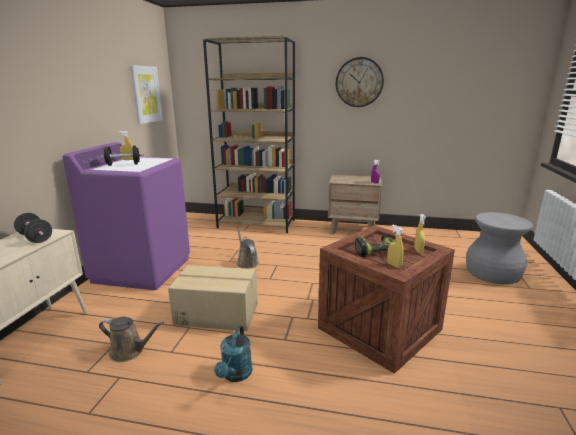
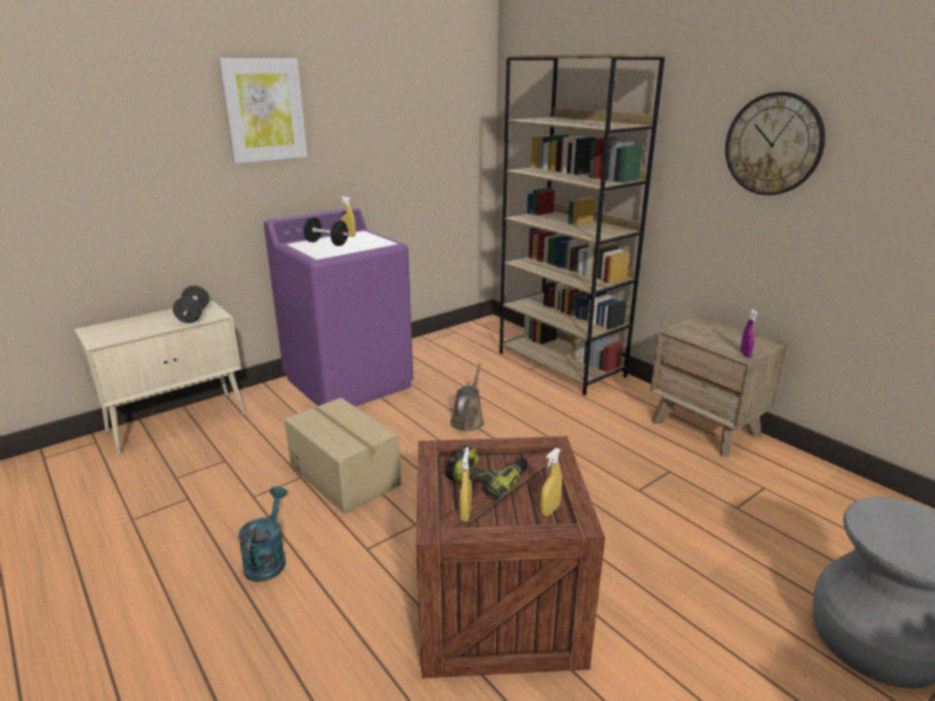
camera: 40 degrees right, 5 degrees up
brown watering can [99,317,164,362] -> none
picture [130,65,163,124] -> picture moved to [218,58,307,164]
turquoise watering can [214,325,253,382] -> turquoise watering can turned 135 degrees clockwise [238,487,287,582]

